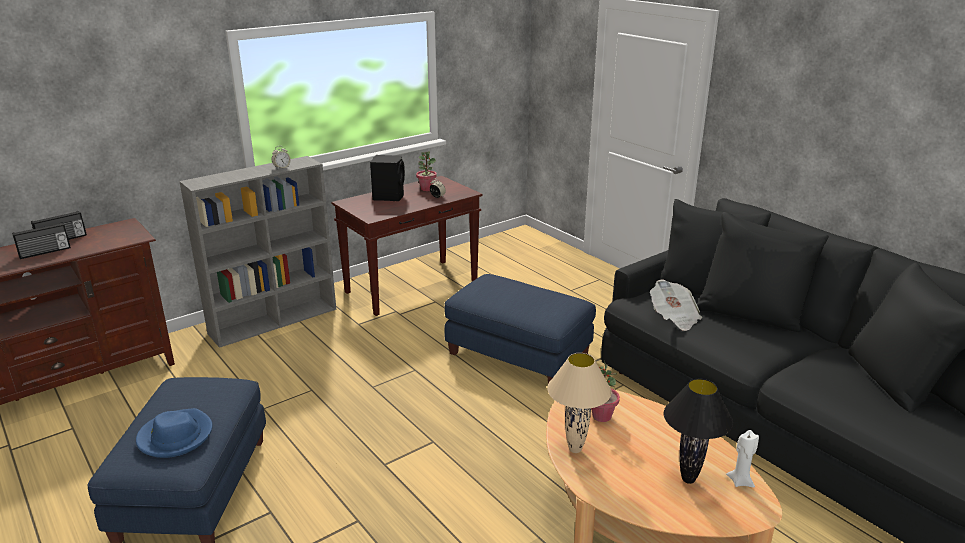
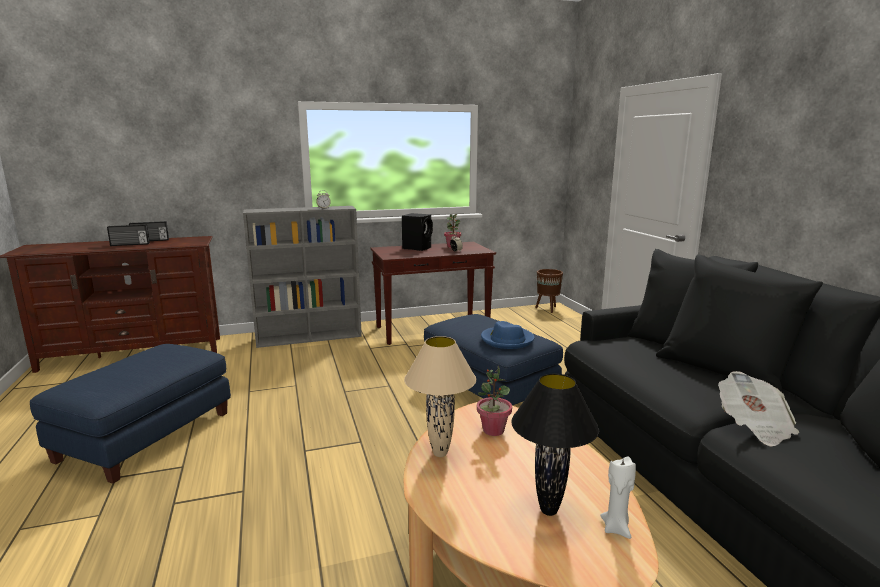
camera: 20 degrees right, 10 degrees down
blue hat [136,408,213,458] -> blue hat moved to [481,321,534,349]
newspaper [650,280,702,331] -> newspaper moved to [718,371,799,447]
none -> brown planter [535,269,563,313]

